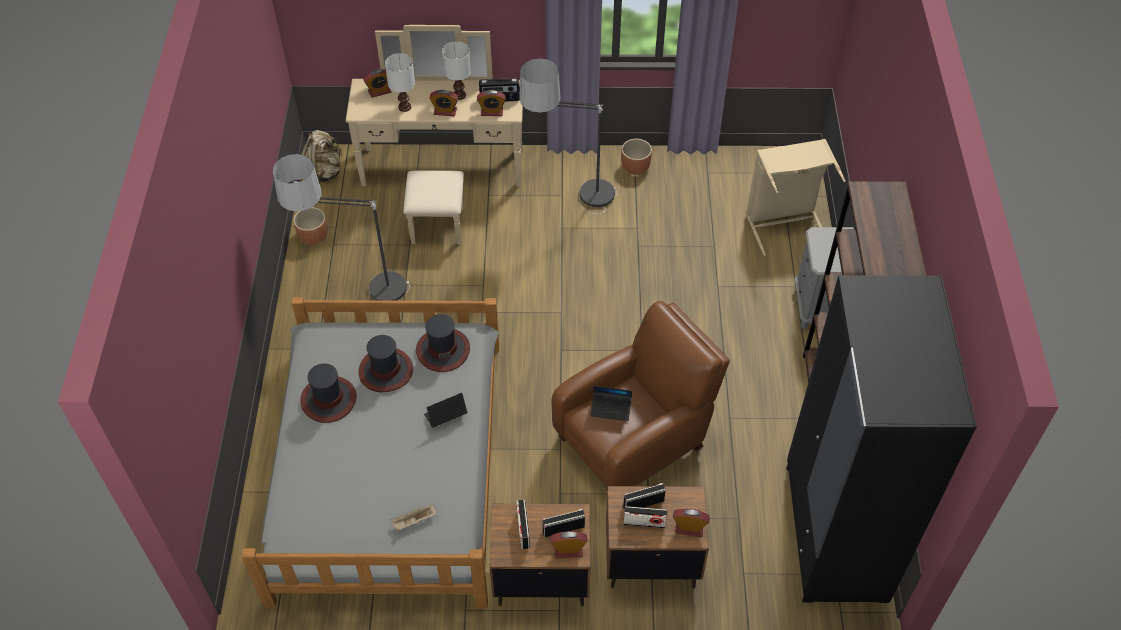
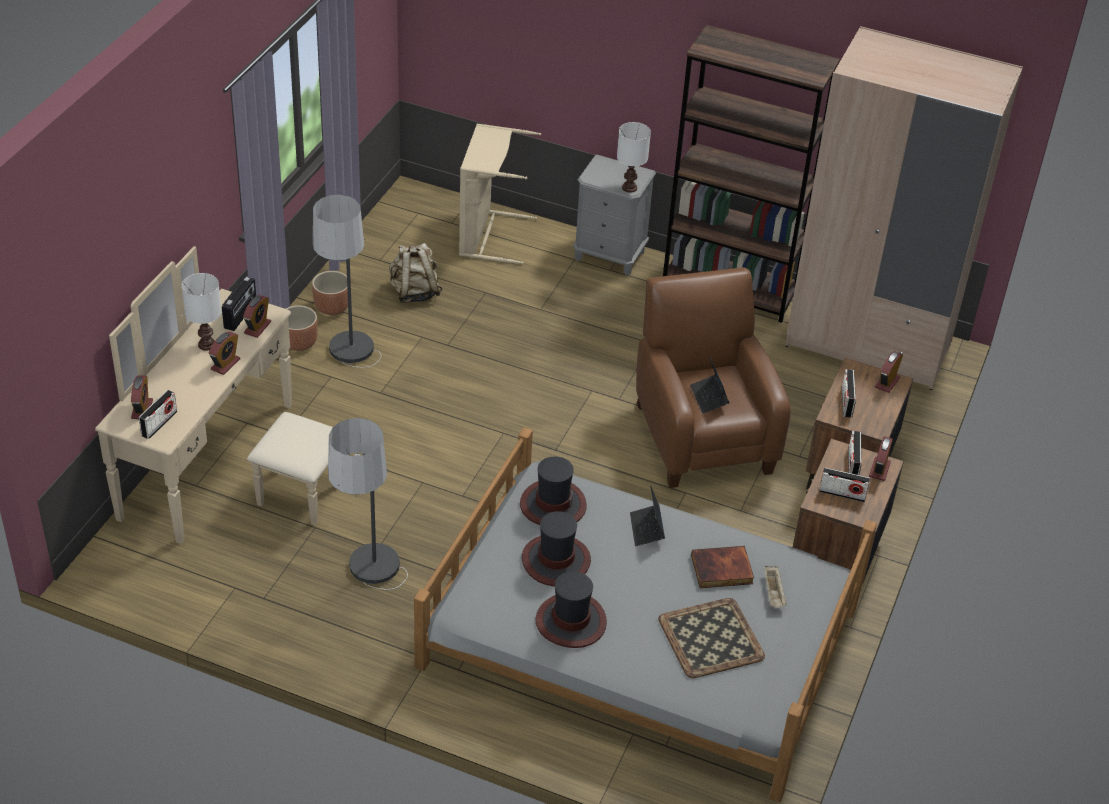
camera: 70 degrees left, 10 degrees down
brown planter [293,207,327,245] -> brown planter moved to [286,305,317,351]
beige backpack [301,130,343,184] -> beige backpack moved to [389,243,442,303]
white table lamp [385,53,415,112] -> white table lamp moved to [617,122,651,193]
laptop [591,386,632,421] -> laptop turned 135 degrees clockwise [690,356,729,414]
radio [624,506,667,528] -> radio moved to [139,390,177,439]
black wardrobe [786,274,977,603] -> beige wardrobe [785,26,1023,390]
none -> tray [658,598,765,678]
none -> book [691,546,754,588]

